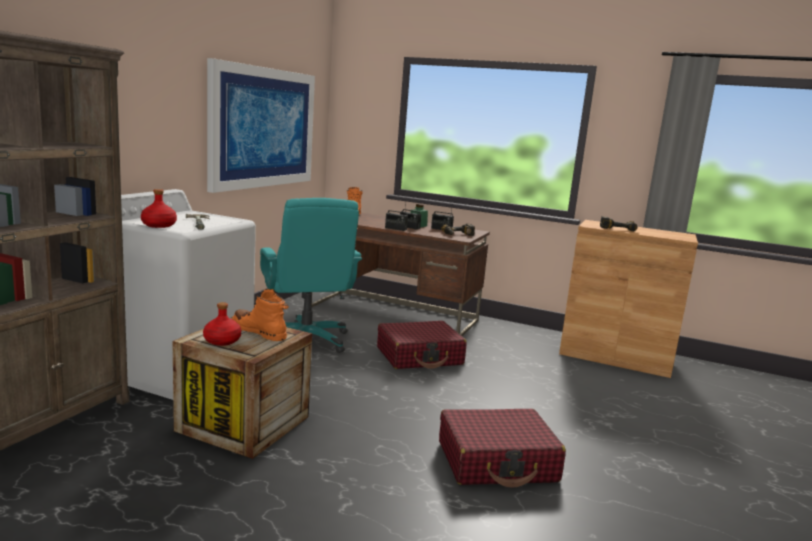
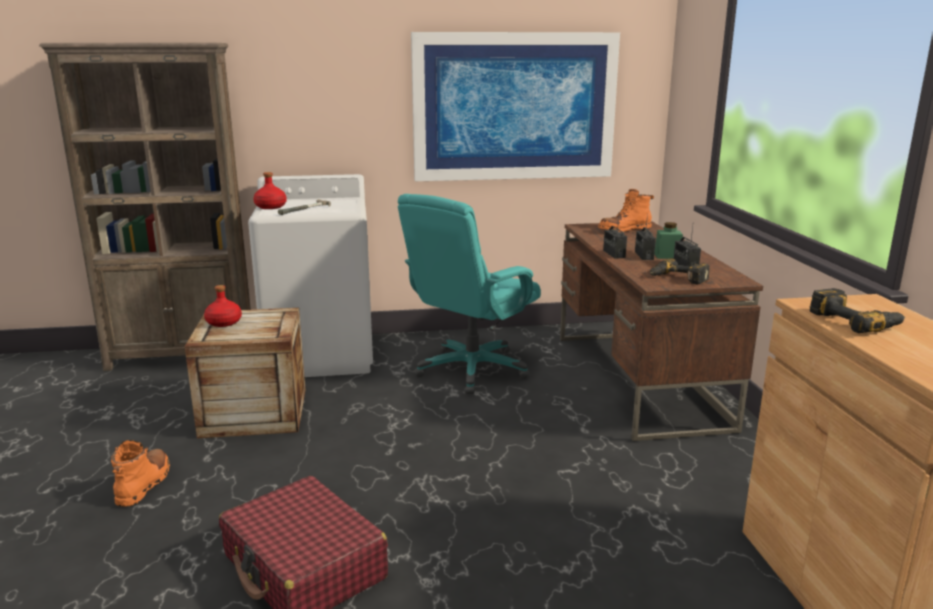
camera: 60 degrees right, 5 degrees up
orange boot [232,289,289,341] -> orange boot moved to [111,440,170,507]
red suitcase [377,321,467,369] -> none

